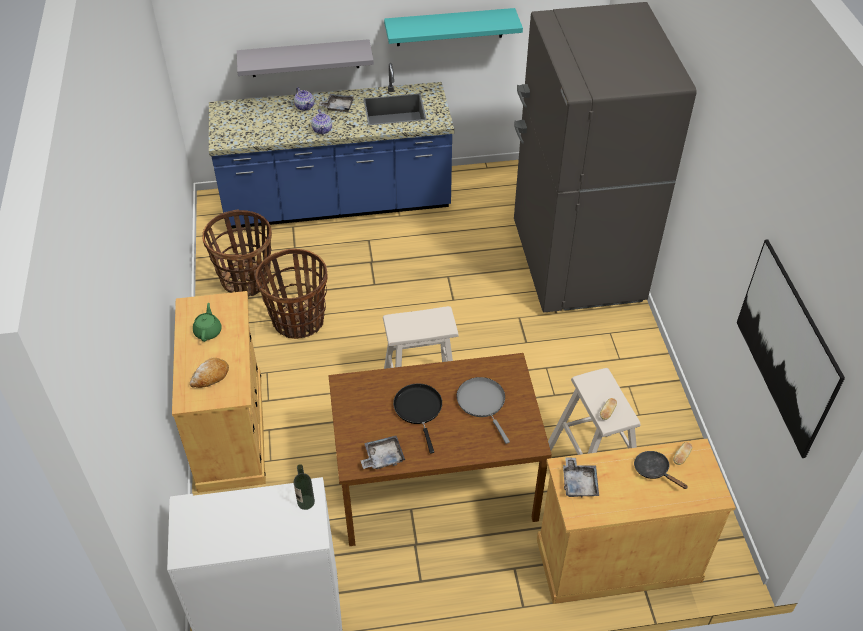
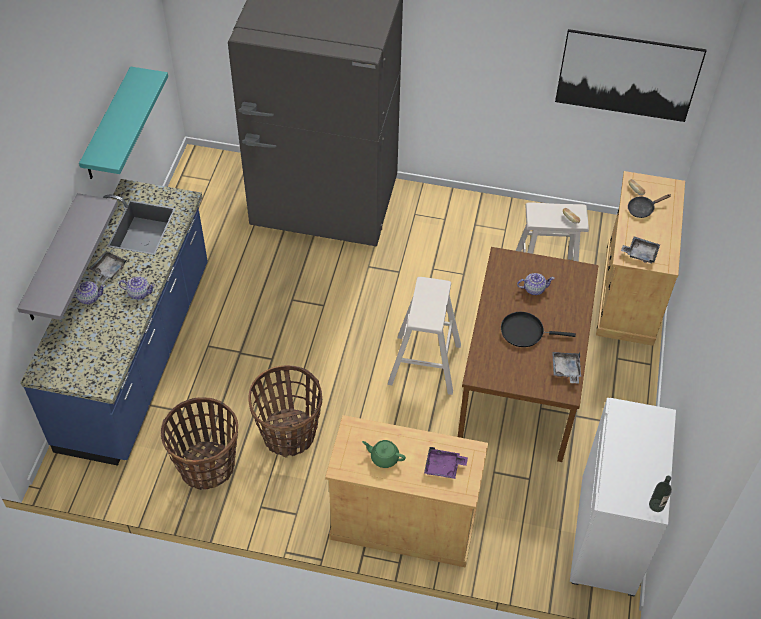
camera: 70 degrees left, 5 degrees up
bread [190,357,229,388] -> purple tray [424,447,468,479]
bottle [294,464,315,510] -> bottle moved to [649,476,672,512]
grey frying pan [457,377,510,444] -> teapot [517,273,555,295]

